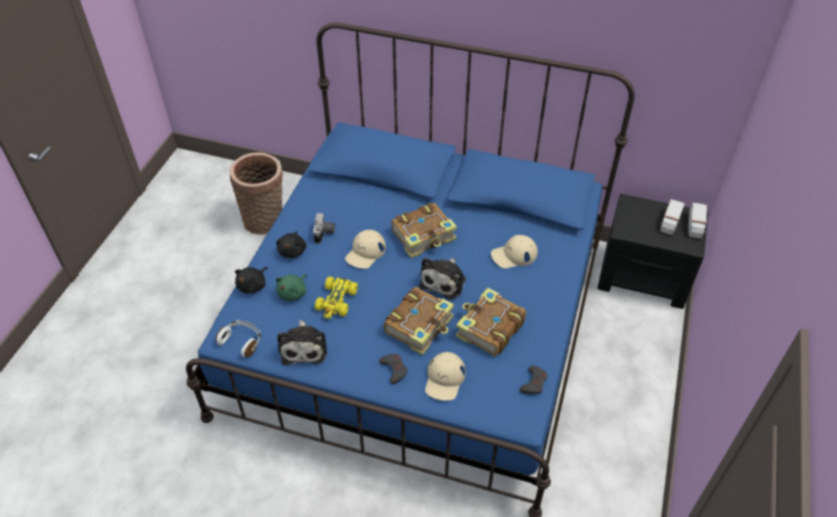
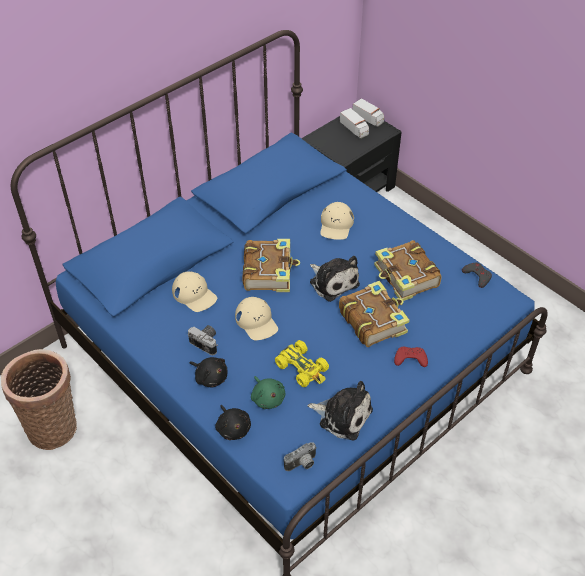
camera: 60 degrees left, 0 degrees up
white headphones [215,320,260,357] -> camera [284,442,317,471]
grey game controller [379,354,408,384] -> red game controller [394,347,428,367]
beige cap [425,352,466,401] -> beige cap moved to [172,271,217,312]

